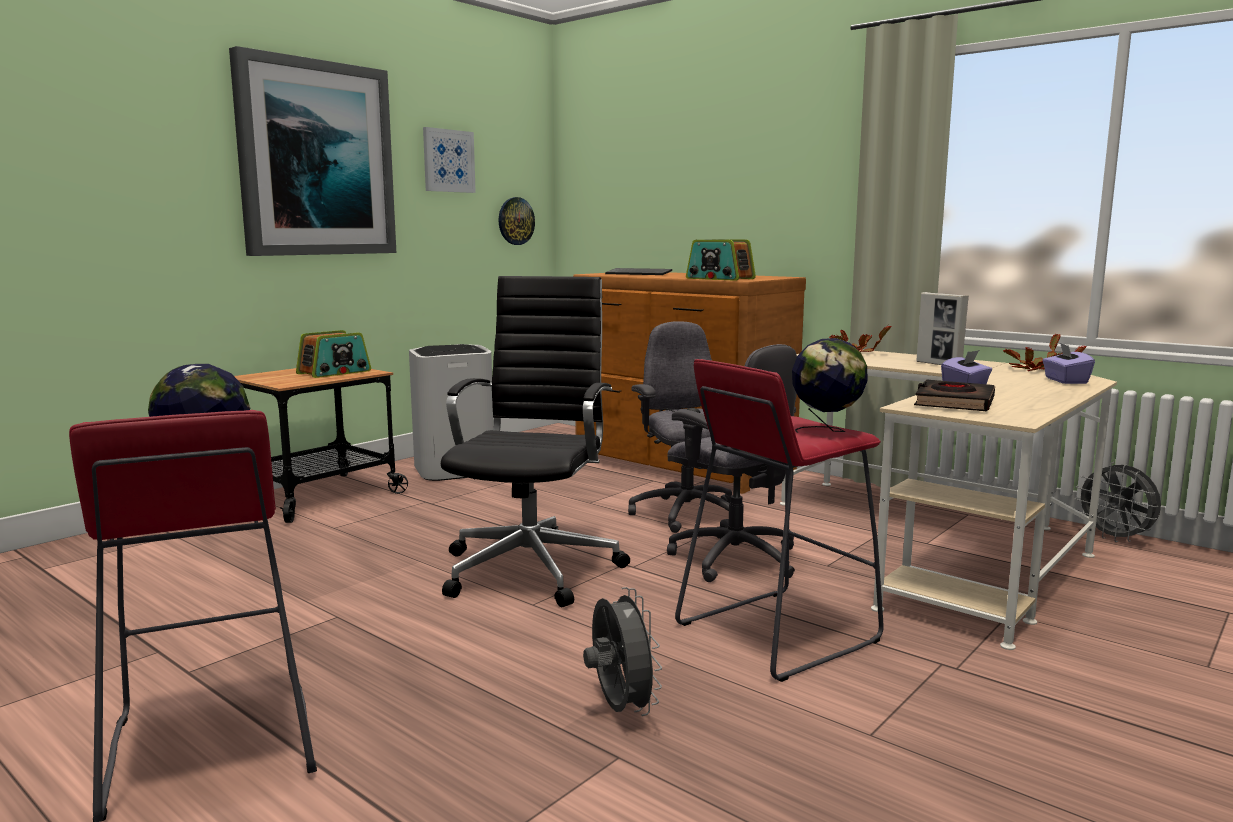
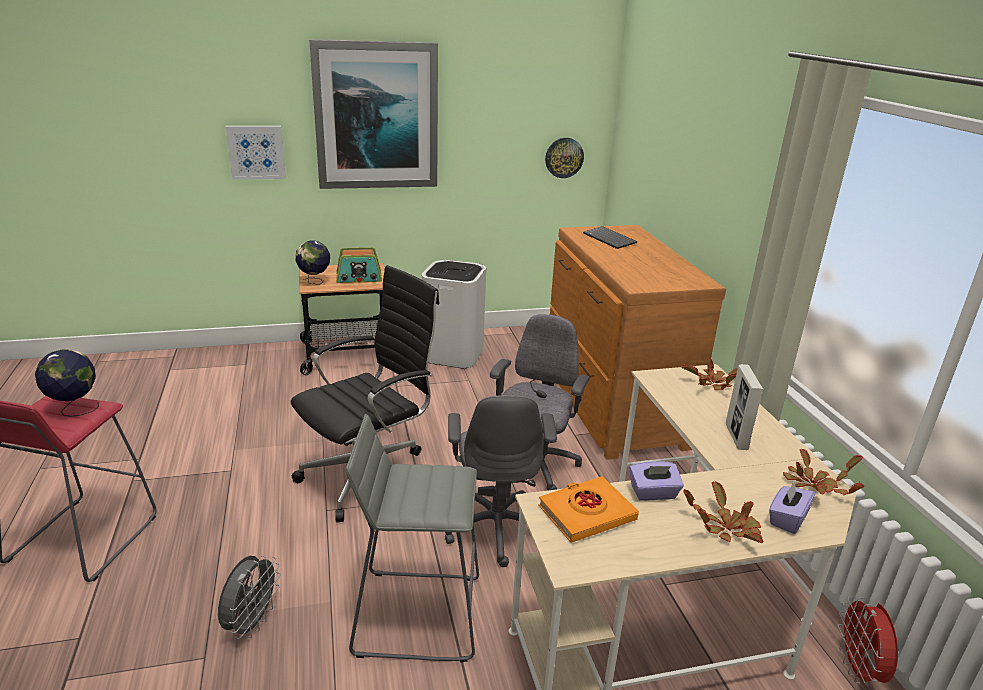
camera: 35 degrees right, 15 degrees up
picture [423,127,476,193] -> picture moved to [226,126,286,180]
red stool [675,359,884,682] -> grey stool [346,414,479,662]
radio [686,239,756,281] -> none
globe [792,338,868,433] -> globe moved to [296,240,330,285]
black book [914,379,995,411] -> orange book [538,476,639,543]
grey fan [1074,462,1161,542] -> red fan [838,597,898,687]
none -> potted plant [683,481,764,543]

